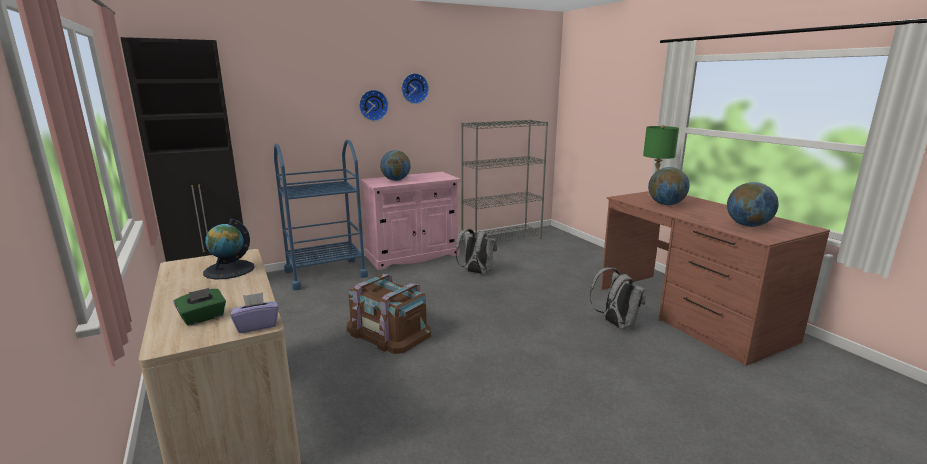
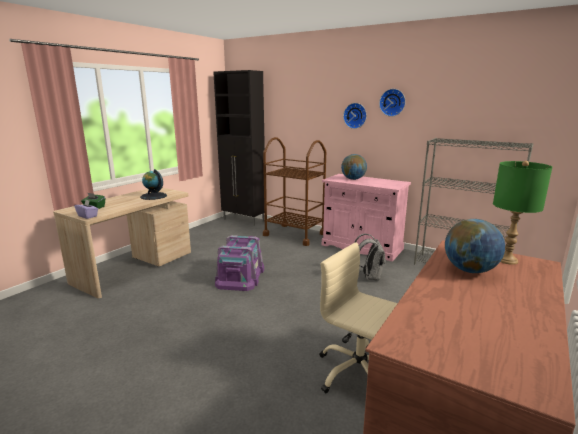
camera: 60 degrees right, 0 degrees up
blue cart [274,139,368,290] -> brown cart [263,137,326,246]
brown storage box [347,274,431,354] -> purple storage box [215,235,264,291]
grey backpack [590,267,646,329] -> beige office chair [319,242,398,393]
globe [727,182,779,227] -> none

